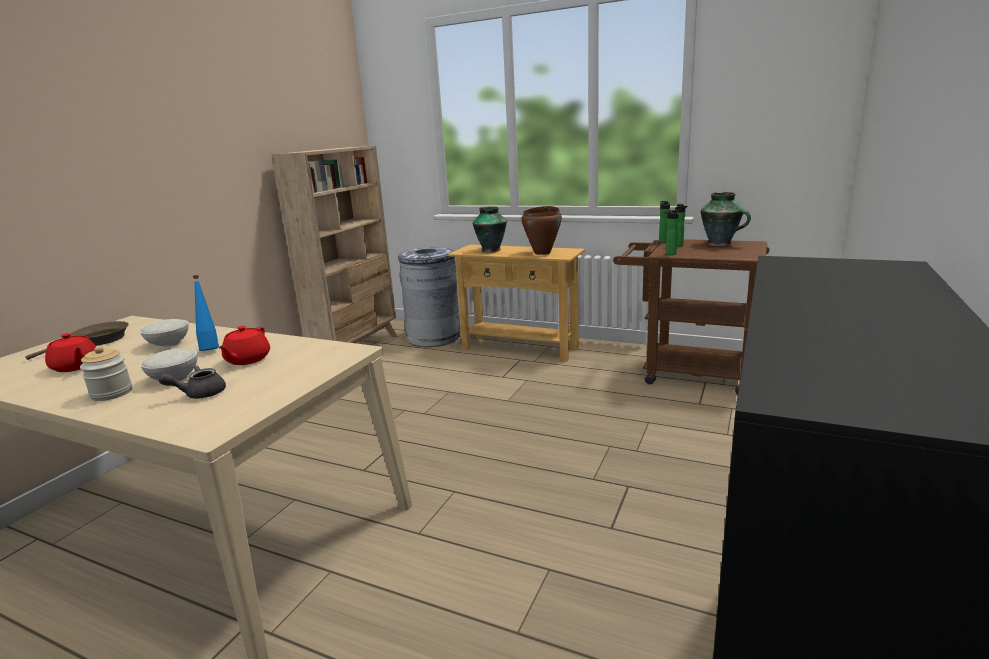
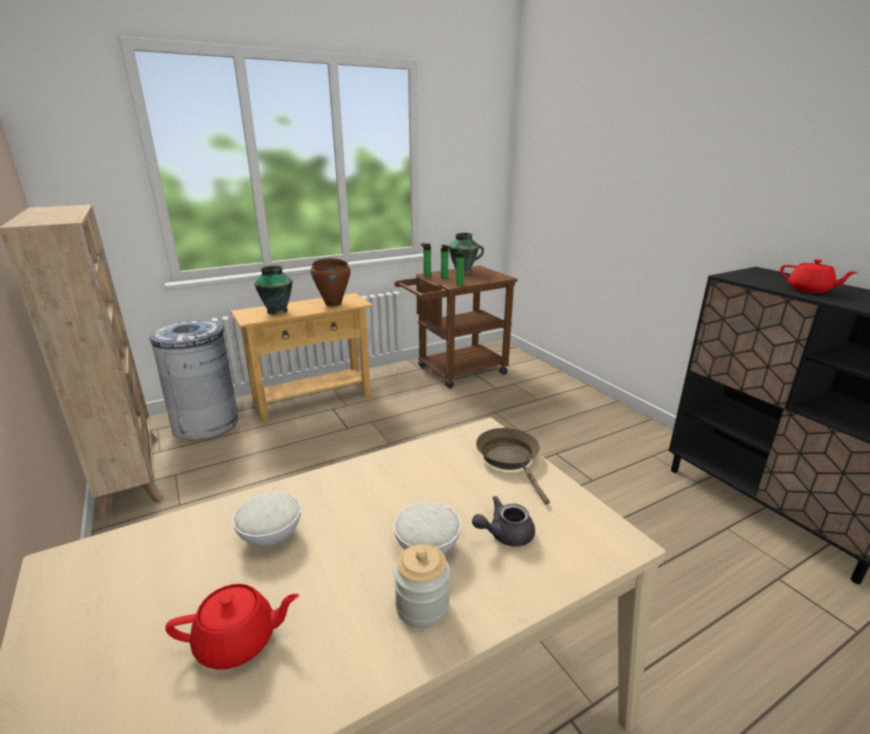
camera: 55 degrees left, 5 degrees up
brown frying pan [25,321,129,360] -> brown frying pan moved to [476,428,549,505]
grey teapot [159,365,226,399] -> grey teapot turned 60 degrees clockwise [472,496,535,547]
blue bottle [193,275,219,351] -> none
red teapot [218,326,270,365] -> red teapot moved to [780,259,858,293]

